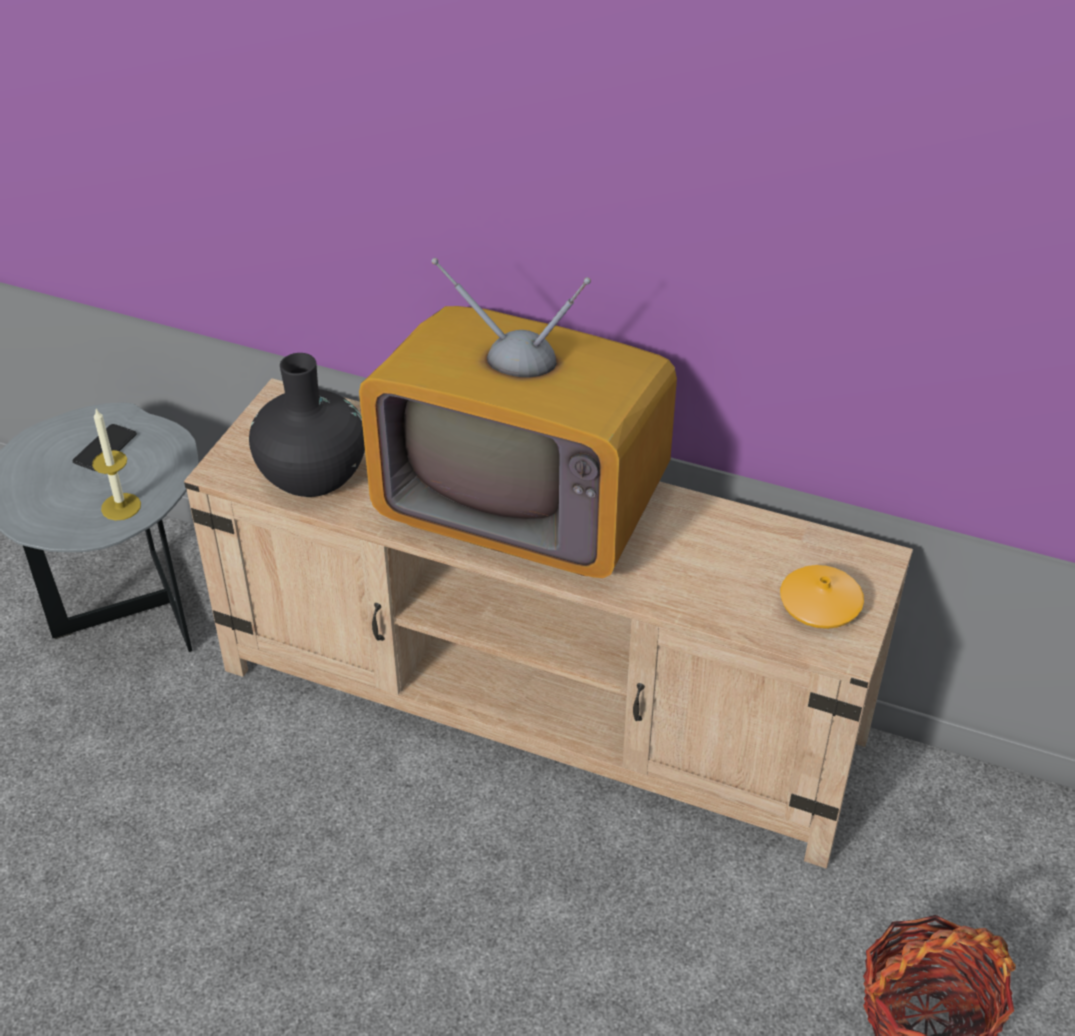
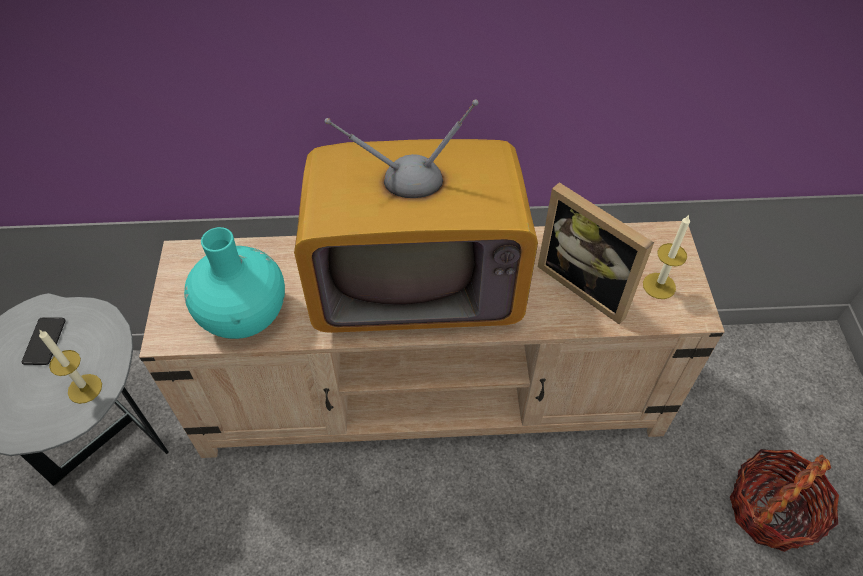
camera: 25 degrees left, 10 degrees up
black vase [249,353,365,497] -> turquoise vase [184,227,285,339]
orange vase [780,565,864,629] -> candle [643,215,690,299]
none -> picture frame [538,182,654,325]

